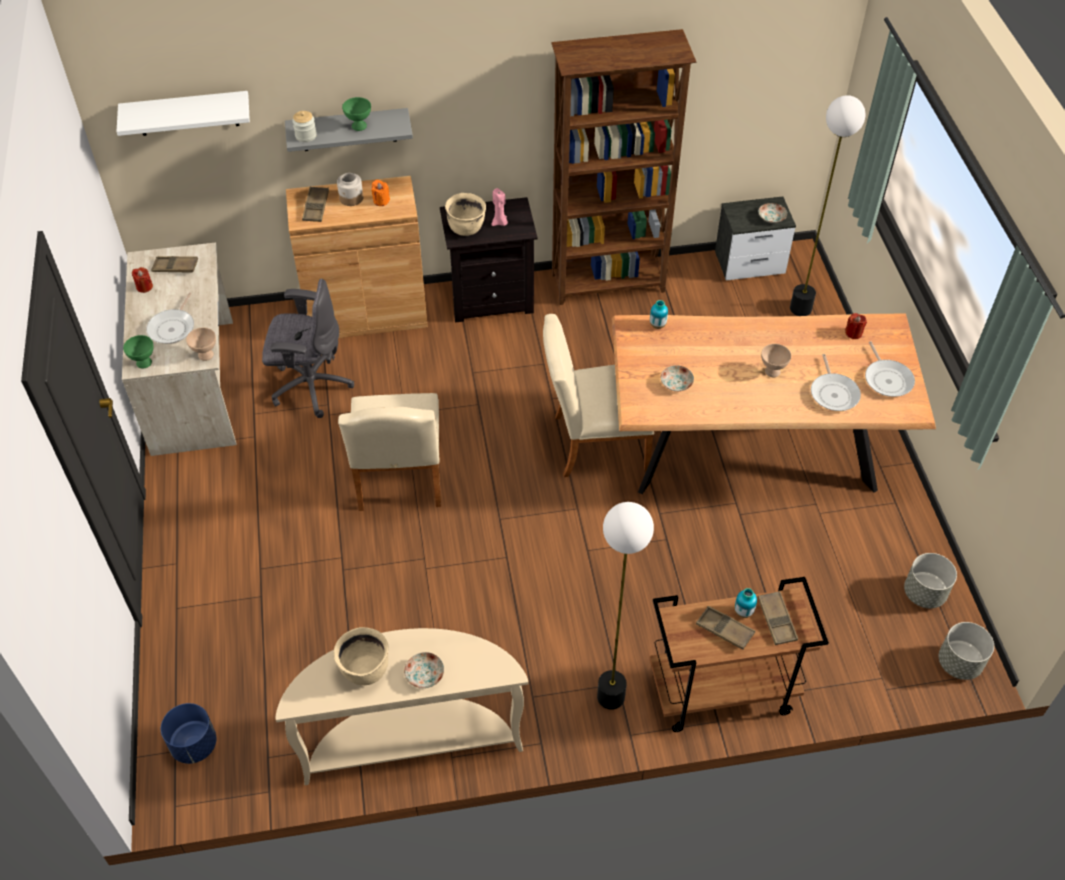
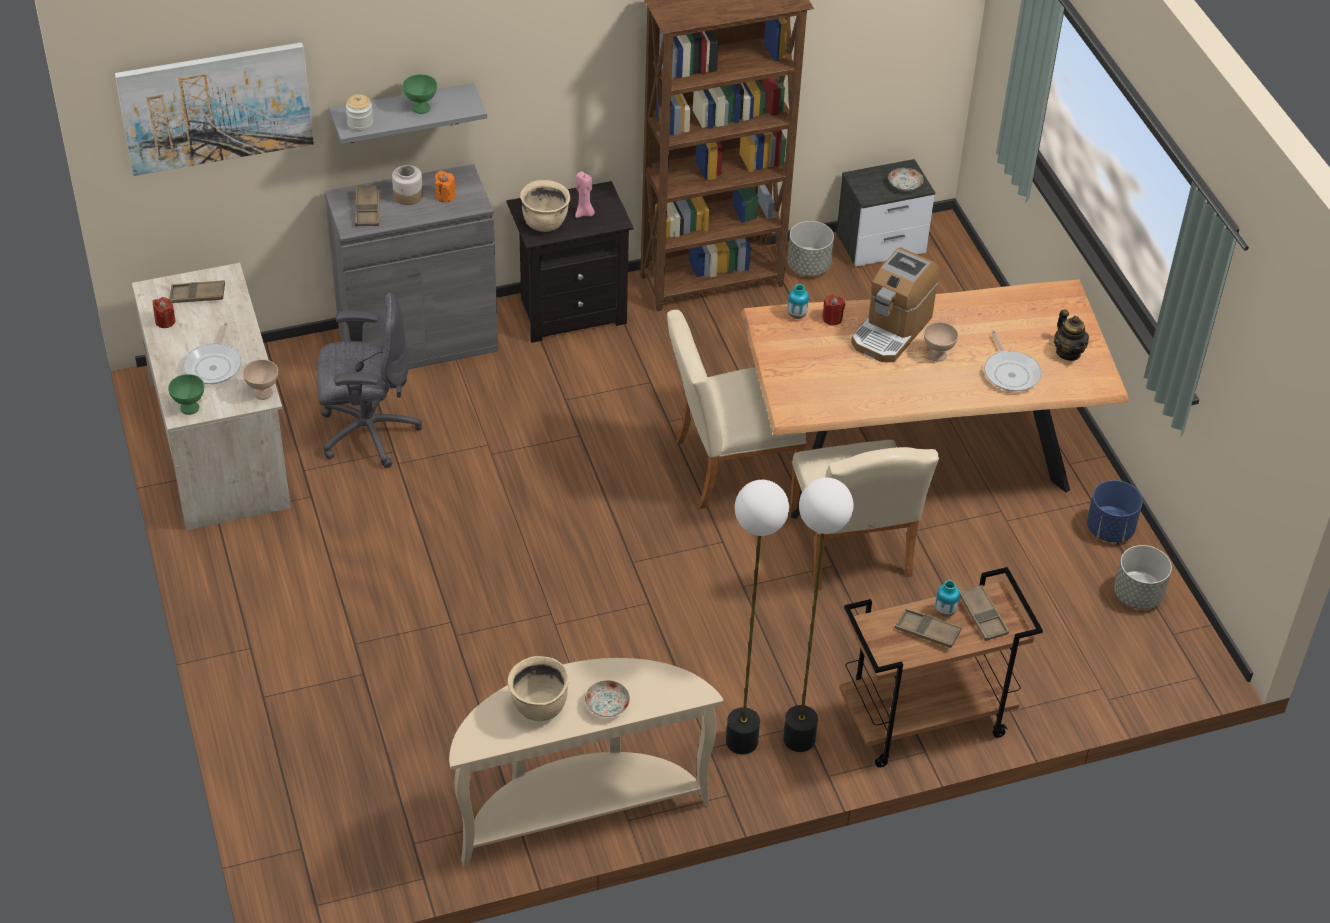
camera: 10 degrees left, 5 degrees down
white shelf [116,91,250,136] -> picture [115,42,314,176]
blue planter [161,703,216,764] -> blue planter moved to [1087,480,1143,543]
brown cabinet [286,176,428,338] -> grey cabinet [325,164,498,369]
beige chair [338,393,441,511] -> beige chair moved to [790,440,939,590]
plate [661,365,694,391] -> none
floor lamp [790,95,866,316] -> floor lamp moved to [726,480,789,755]
red candle [845,313,867,339] -> red candle moved to [822,295,845,326]
frying pan [865,341,915,397] -> teapot [1054,309,1089,361]
grey planter [939,622,994,680] -> grey planter moved to [787,221,834,276]
none -> coffee machine [851,247,939,362]

